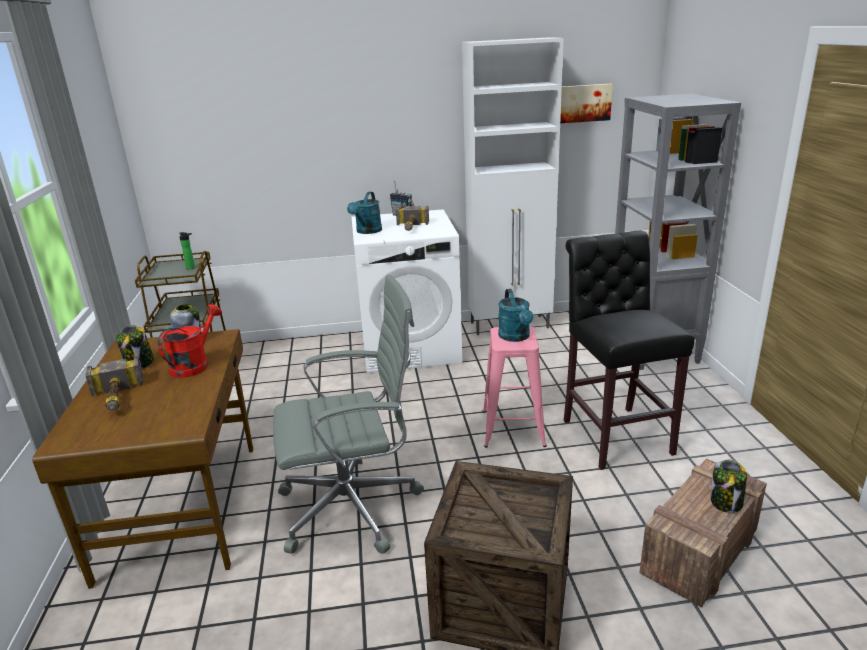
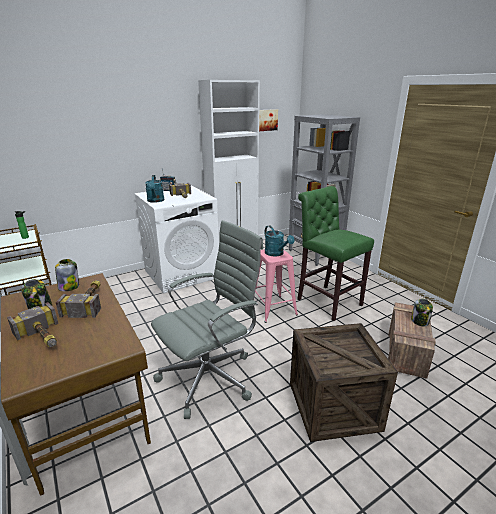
camera: 25 degrees left, 0 degrees up
red watering can [158,304,222,378] -> hammer [56,280,101,318]
black stool [564,231,695,470] -> green stool [297,186,374,321]

